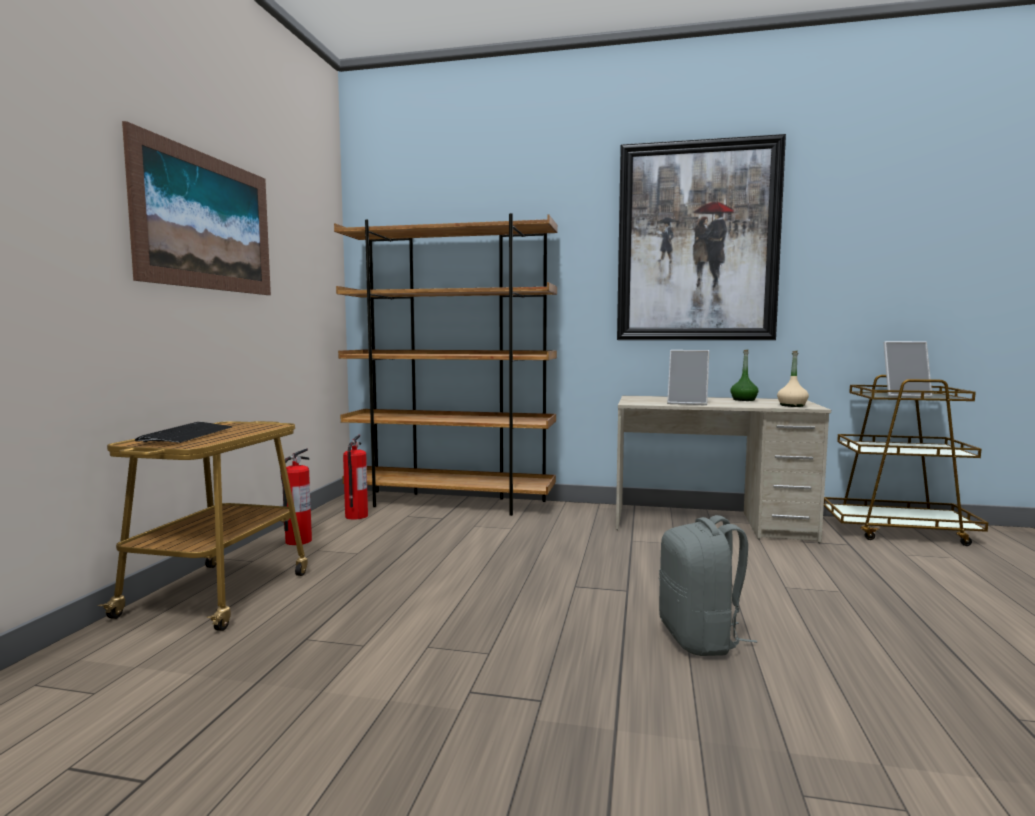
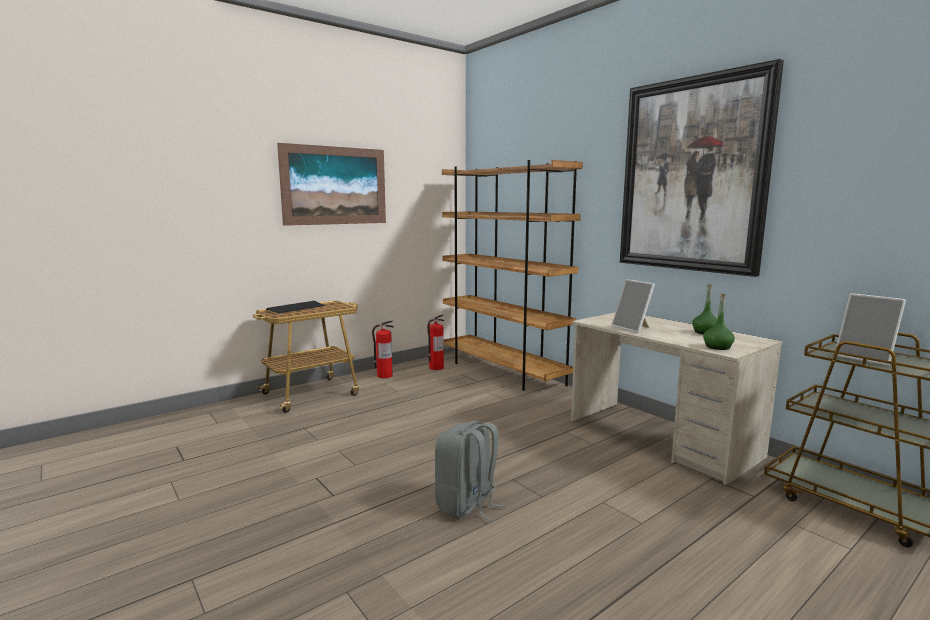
camera: 40 degrees right, 5 degrees up
beige bottle [777,351,809,407] -> green bottle [703,294,735,350]

